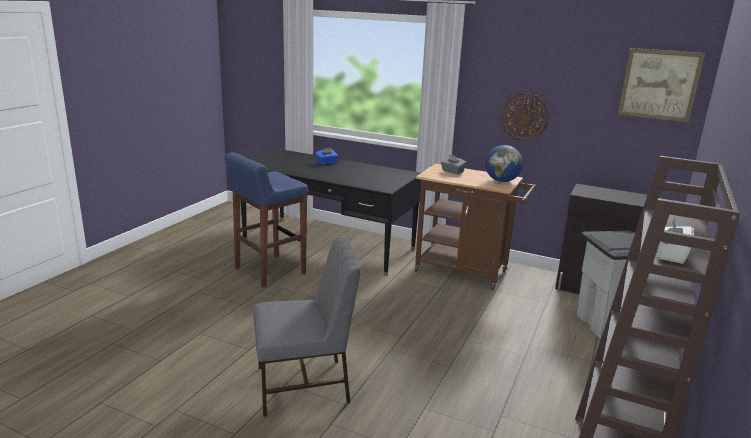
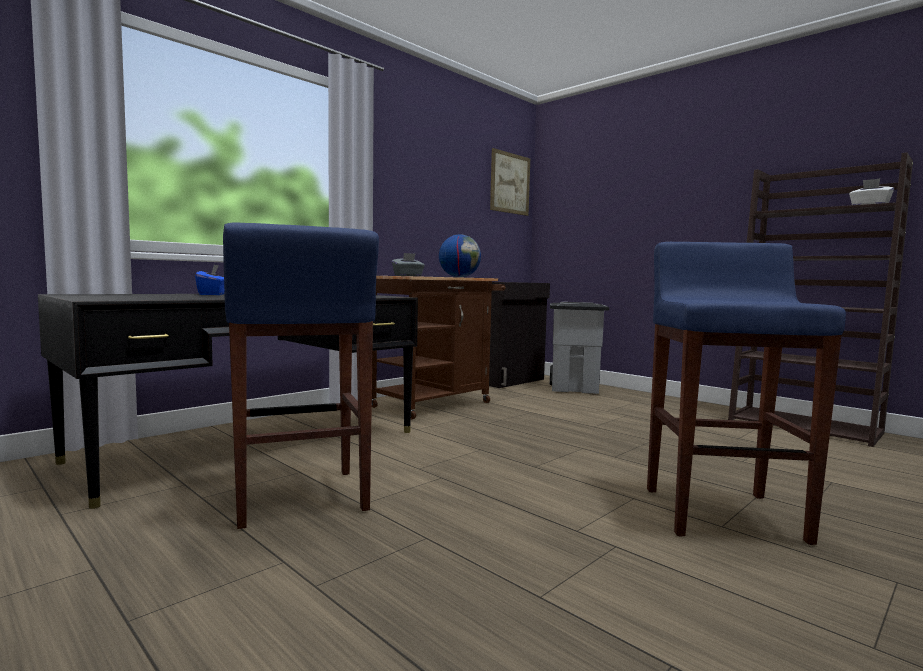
camera: 70 degrees left, 15 degrees down
grey chair [253,238,361,417] -> blue stool [647,242,846,545]
wall clock [501,93,549,141] -> none

